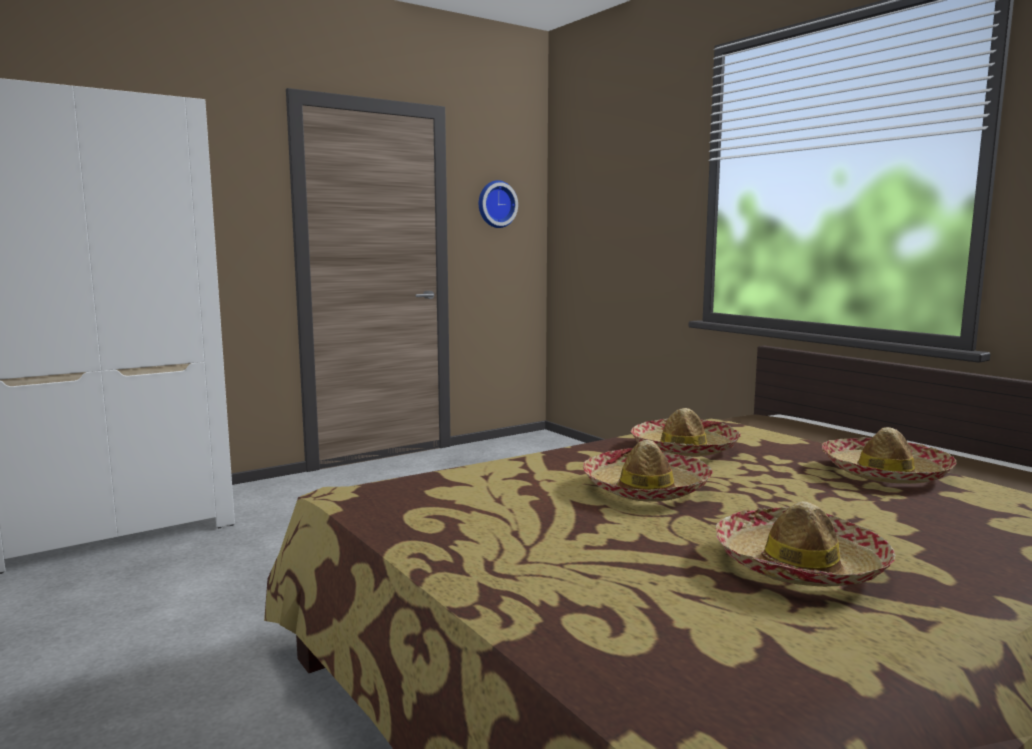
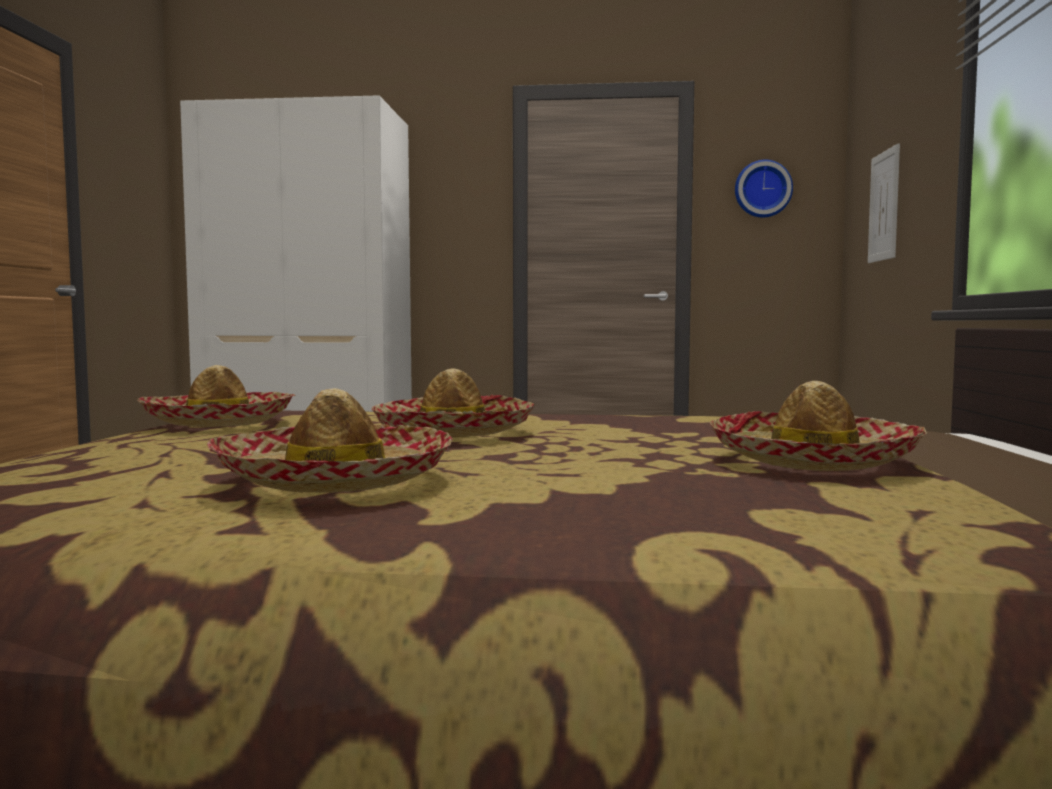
camera: 40 degrees right, 5 degrees down
hat [631,408,741,456] -> hat moved to [138,365,296,427]
none -> picture [868,143,900,263]

